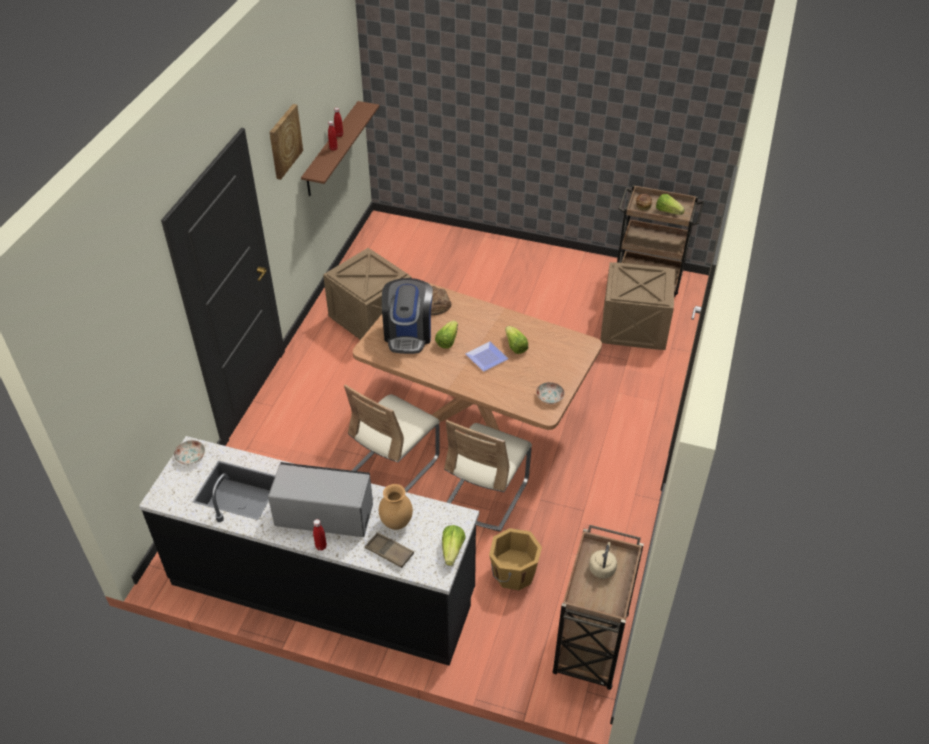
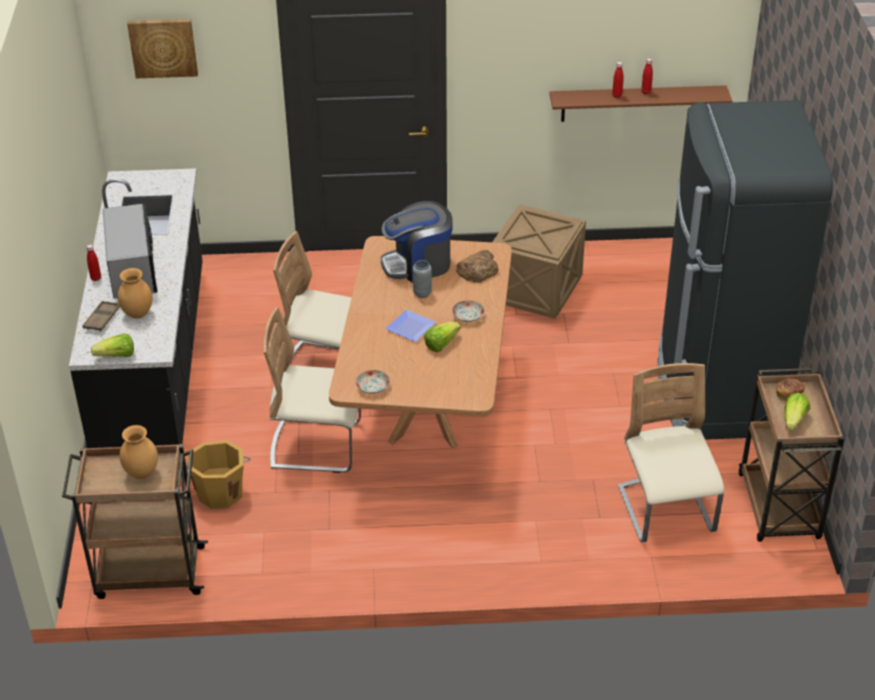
camera: 70 degrees right, 5 degrees down
plate [174,440,205,465] -> plate moved to [452,301,484,322]
picture [269,104,303,180] -> picture moved to [127,19,198,78]
lettuce [435,320,458,349] -> grey vase [413,260,432,298]
beige kettle [589,542,617,579] -> brown vase [120,425,158,479]
crate [600,262,675,350] -> beige chair [618,363,724,543]
none -> black fridge [657,100,833,440]

